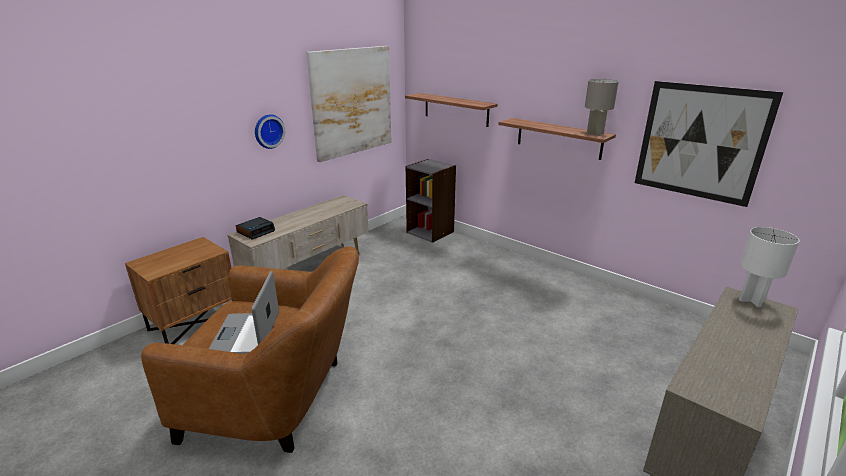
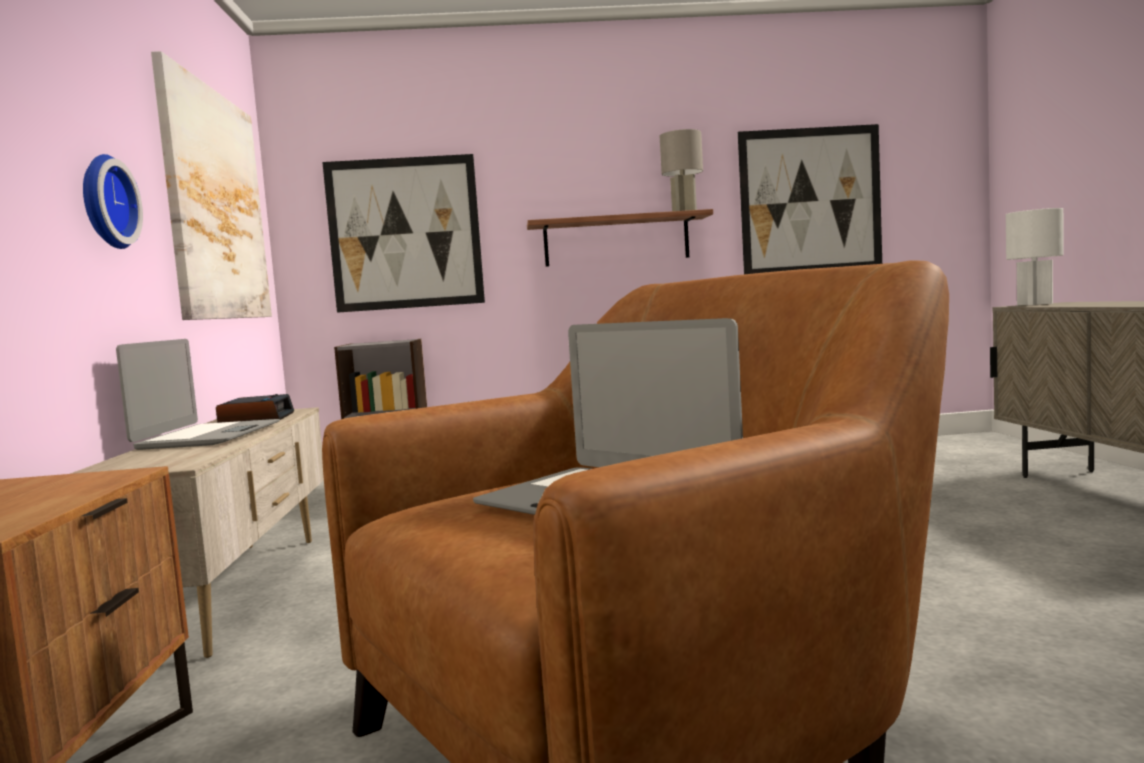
camera: 45 degrees left, 20 degrees down
alarm clock [236,217,275,240] -> alarm clock moved to [216,394,294,423]
shelf [405,93,497,127] -> picture [322,154,485,313]
none -> laptop [116,339,280,450]

